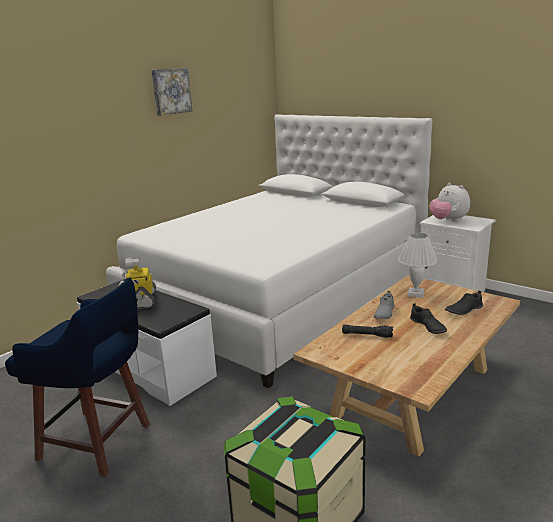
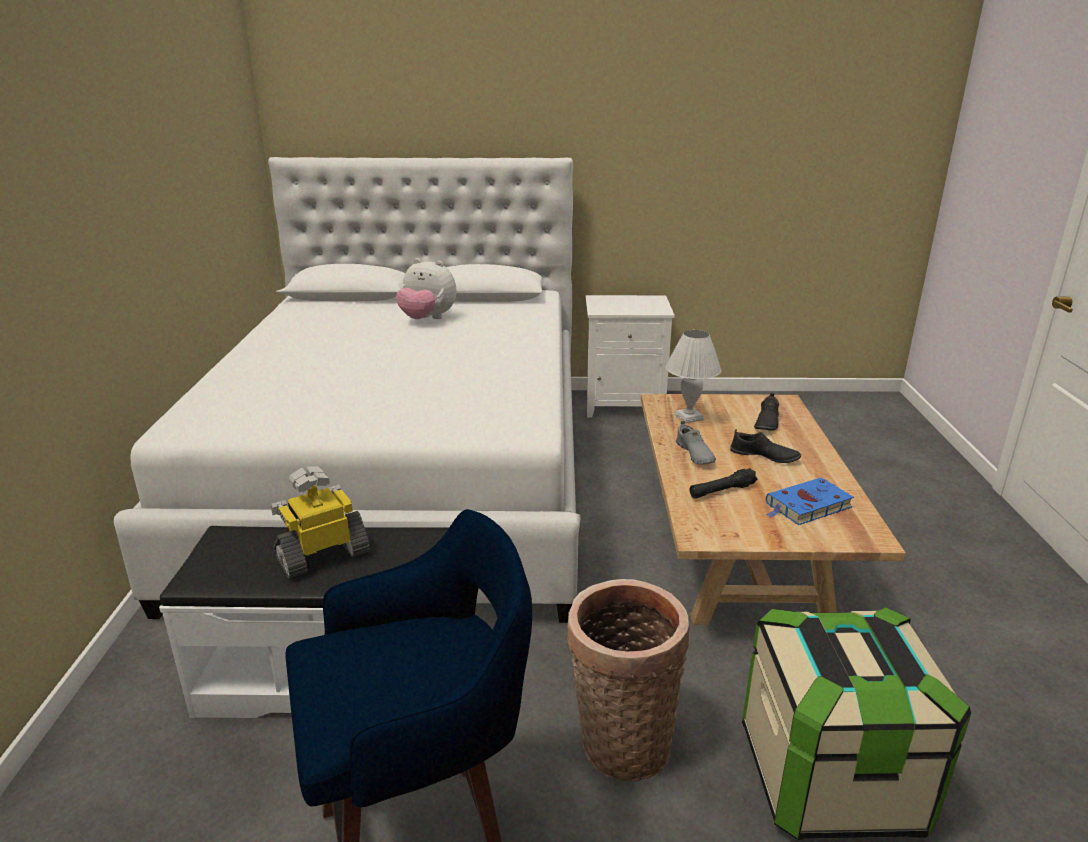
camera: 40 degrees left, 5 degrees up
toy robot [119,257,156,309] -> toy robot turned 105 degrees clockwise [271,466,370,578]
picture [151,68,193,116] -> none
plush toy [430,183,470,222] -> plush toy moved to [396,258,456,319]
none -> basket [567,579,689,781]
none -> blue book [765,478,854,525]

